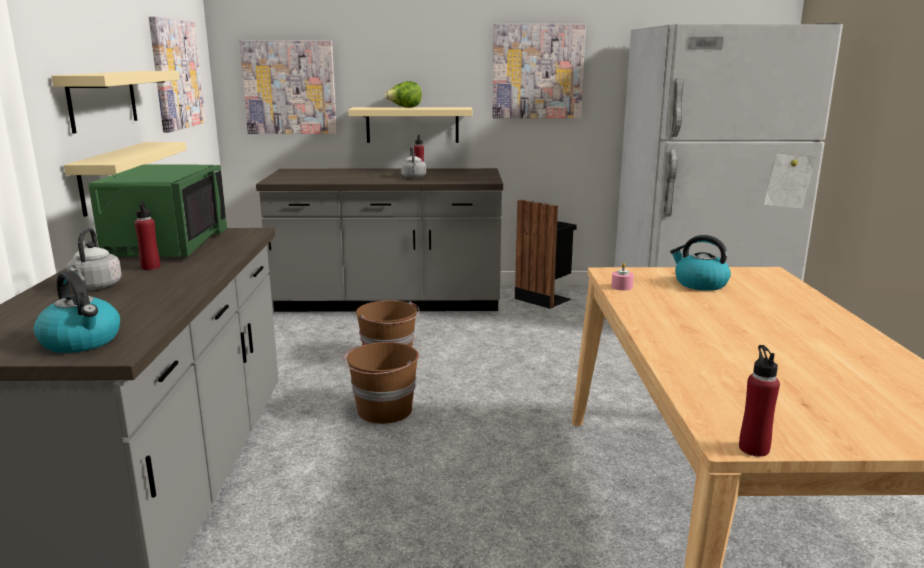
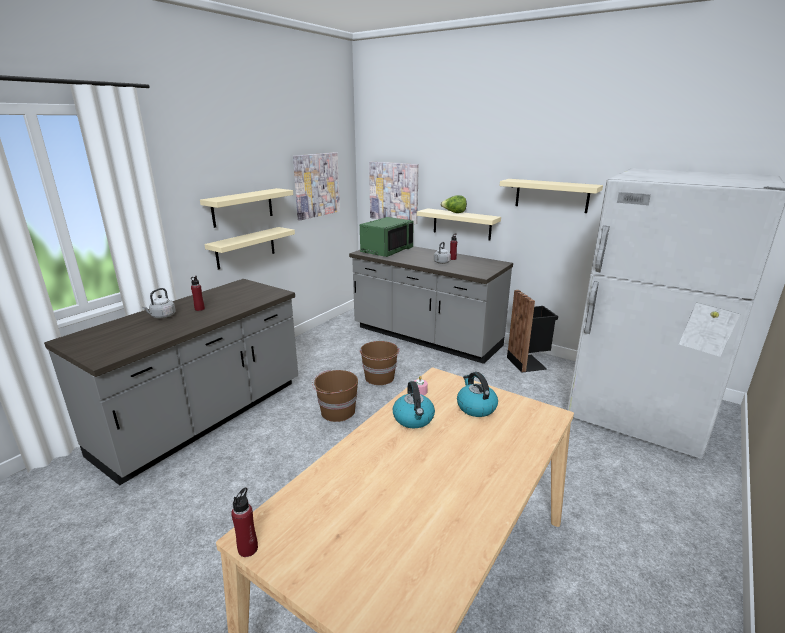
camera: 35 degrees right, 5 degrees up
kettle [34,271,120,353] -> kettle moved to [393,381,435,428]
green microwave [88,164,227,257] -> green microwave moved to [360,217,414,257]
picture [492,24,586,118] -> beige shelf [500,179,603,213]

